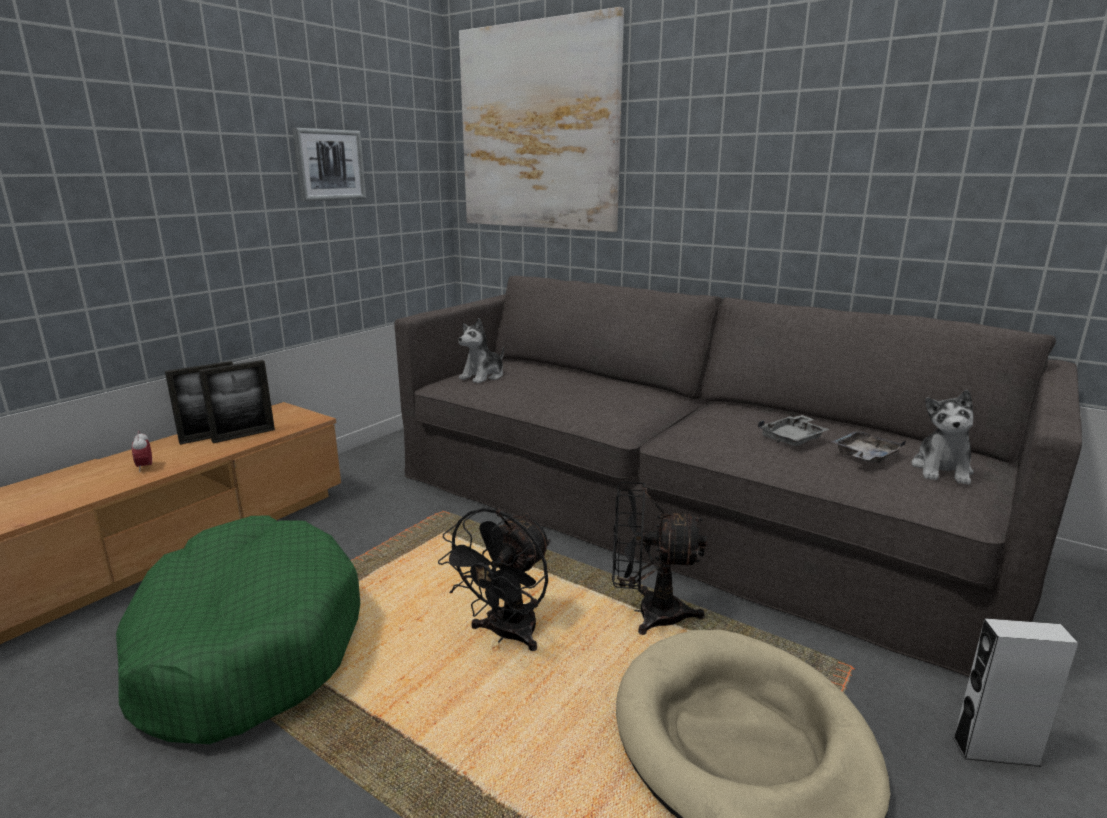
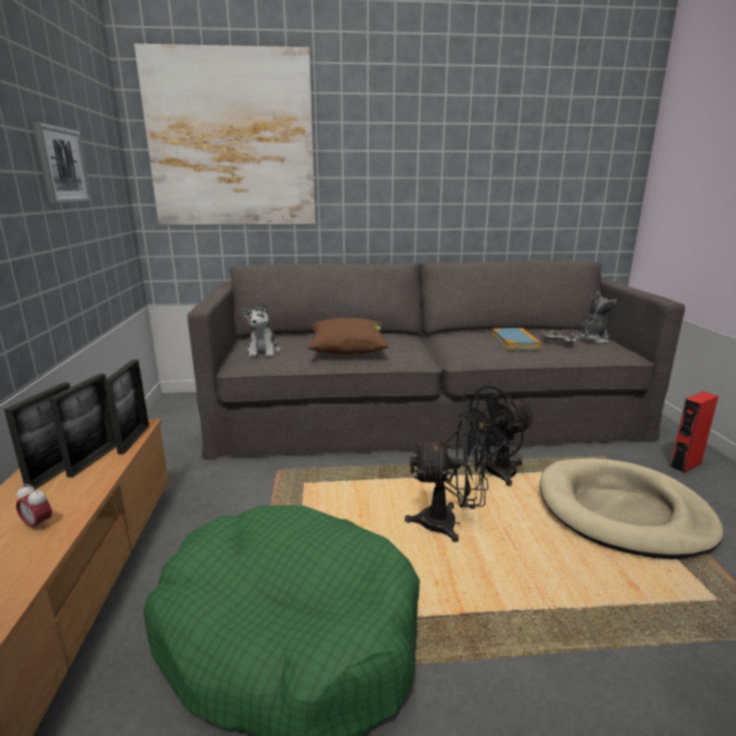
camera: 40 degrees left, 0 degrees up
black fan [438,508,551,651] -> black fan turned 75 degrees counterclockwise [405,420,489,542]
grey tray [758,415,830,446] -> book [492,328,542,350]
plush toy [912,390,974,485] -> plush toy turned 120 degrees counterclockwise [576,291,617,344]
grey speaker [952,618,1078,767] -> red speaker [670,392,719,473]
none -> picture frame [104,359,149,454]
none -> brown pillow [308,318,389,354]

